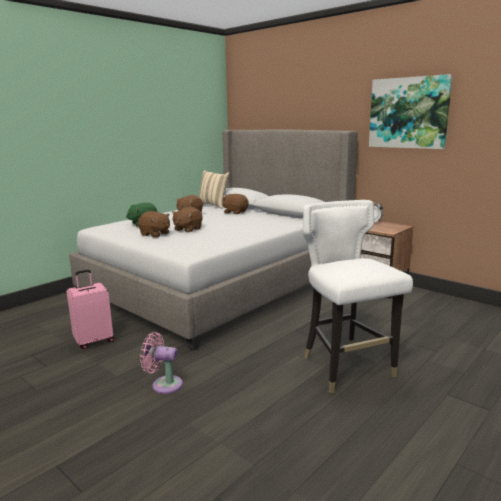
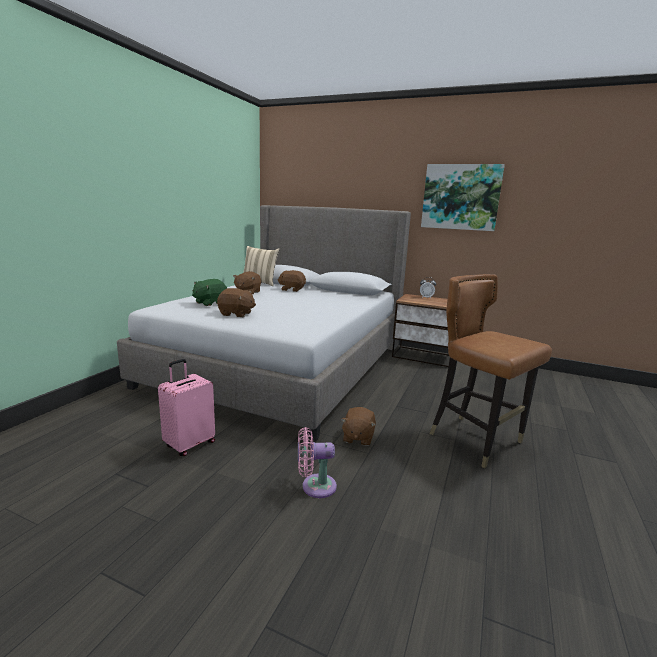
camera: 20 degrees left, 0 degrees up
brown plush toy [171,207,202,232] -> brown plush toy moved to [341,407,376,446]
white chair [303,200,413,394] -> brown chair [430,274,552,468]

